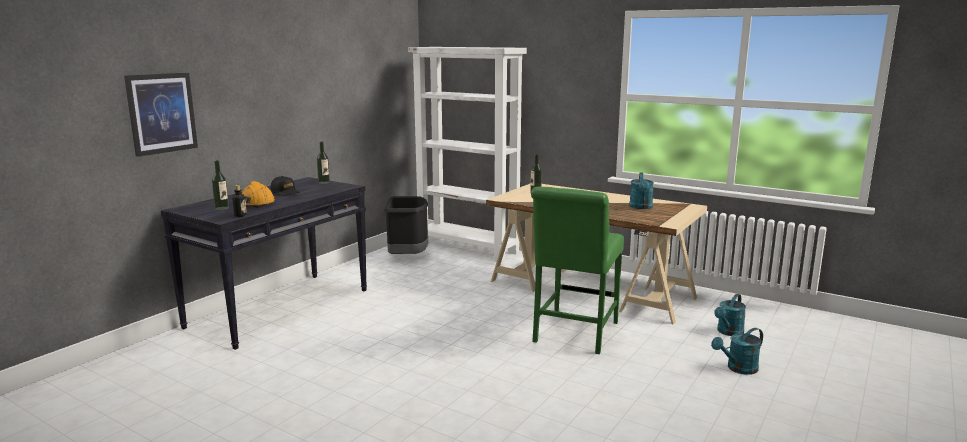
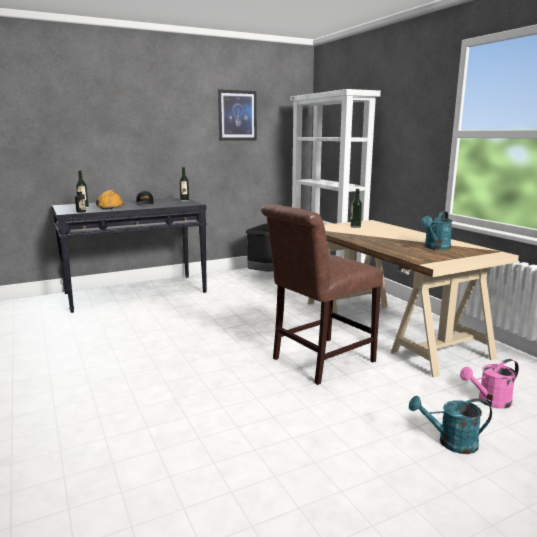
camera: 30 degrees right, 0 degrees up
picture [124,73,198,157] -> picture moved to [218,89,257,141]
green chair [531,187,624,354] -> brown chair [261,204,383,385]
turquoise watering can [714,294,746,336] -> pink watering can [460,359,519,409]

